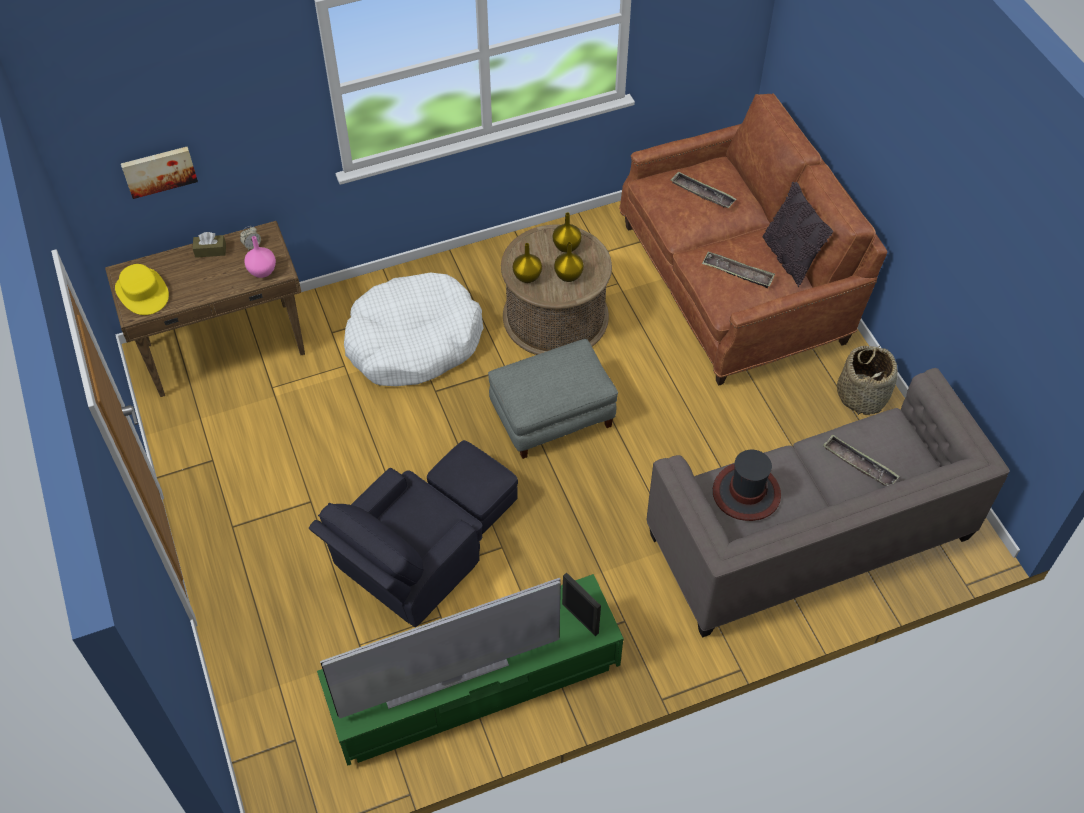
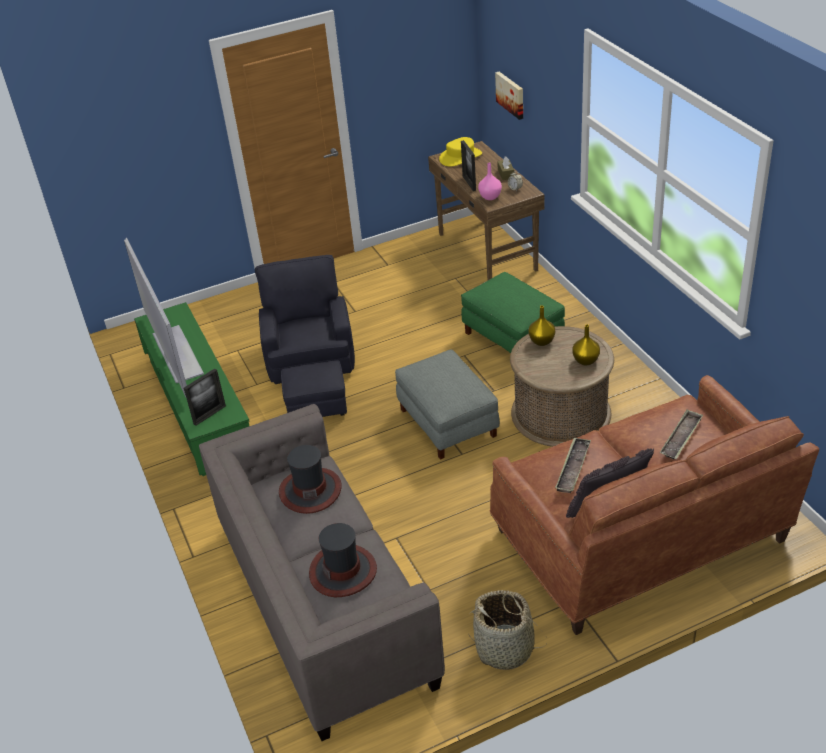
camera: 90 degrees right, 15 degrees down
black armchair [309,440,518,627] -> black armchair turned 45 degrees clockwise [255,255,355,417]
white dog bed [344,273,483,386] -> green ottoman [461,272,565,353]
yellow vase [554,242,584,282] -> none
tray [823,435,900,486] -> hat [309,523,377,597]
none -> picture frame [461,140,476,191]

